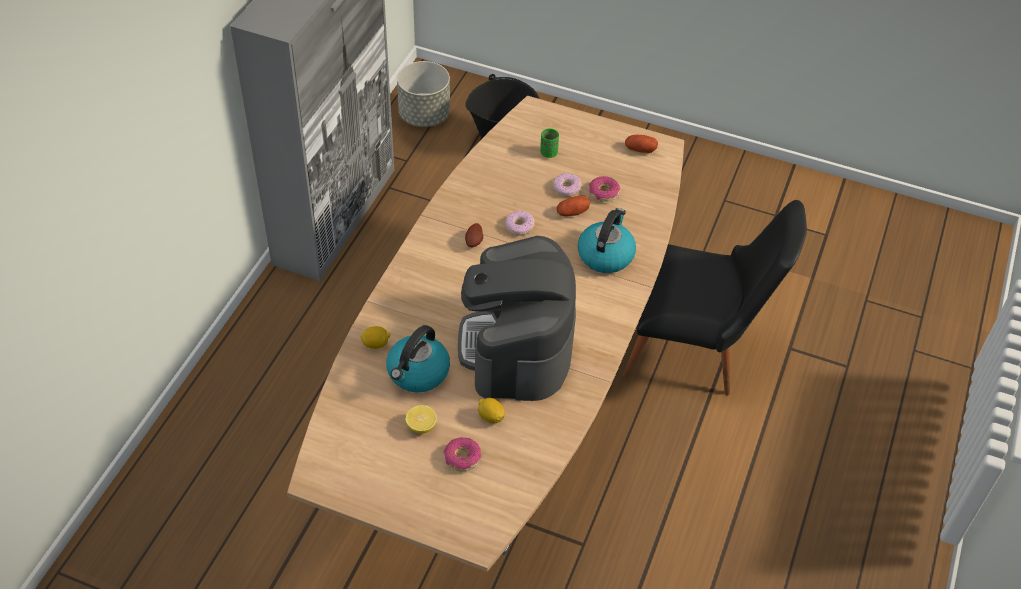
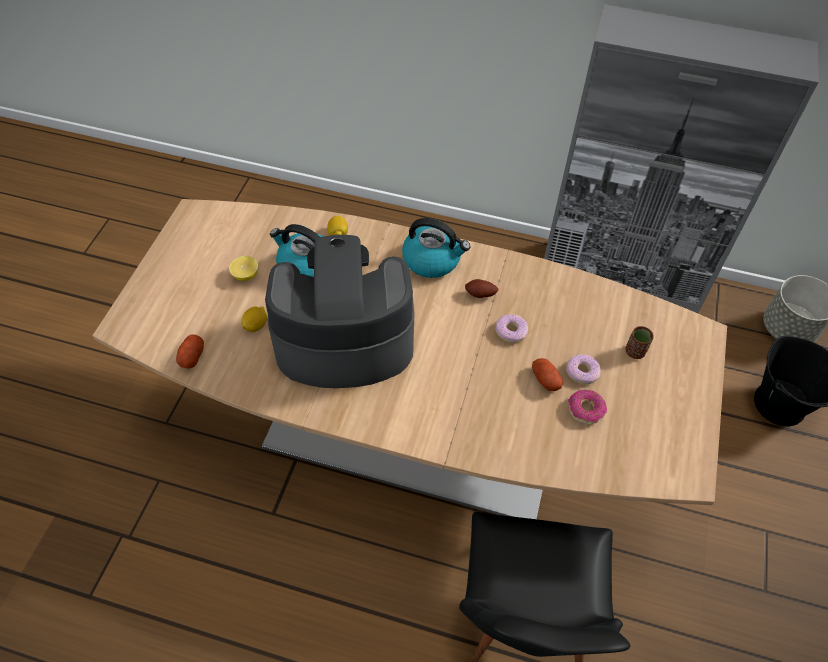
camera: 85 degrees right, 5 degrees up
donut [443,437,481,472] -> none
green cup [540,128,559,158] -> brown cup [625,326,654,359]
kettle [578,208,636,273] -> kettle moved to [402,218,470,278]
potato [625,135,658,153] -> potato moved to [176,335,204,369]

